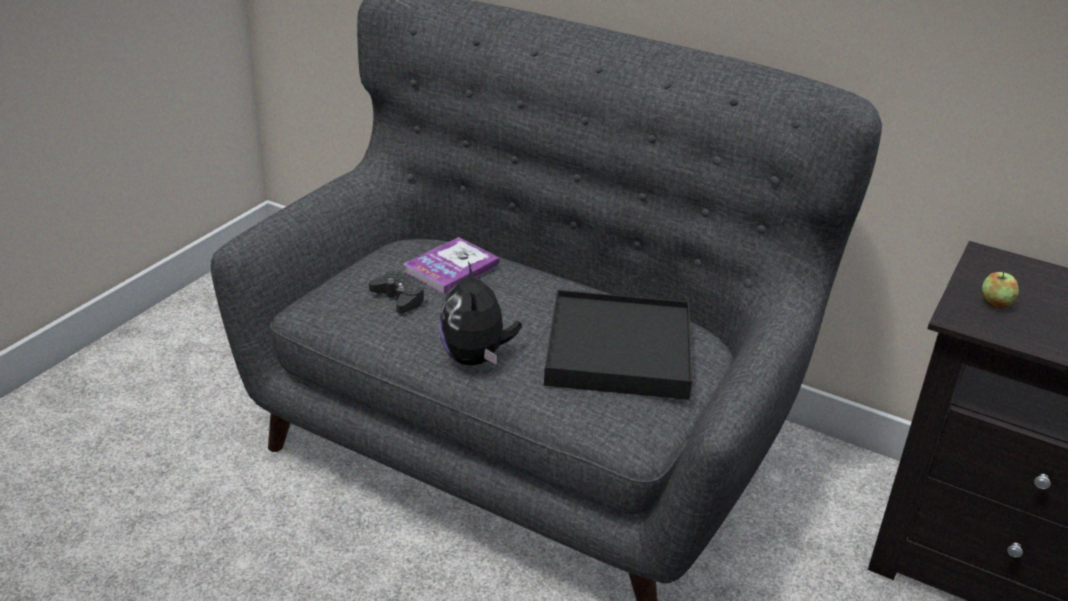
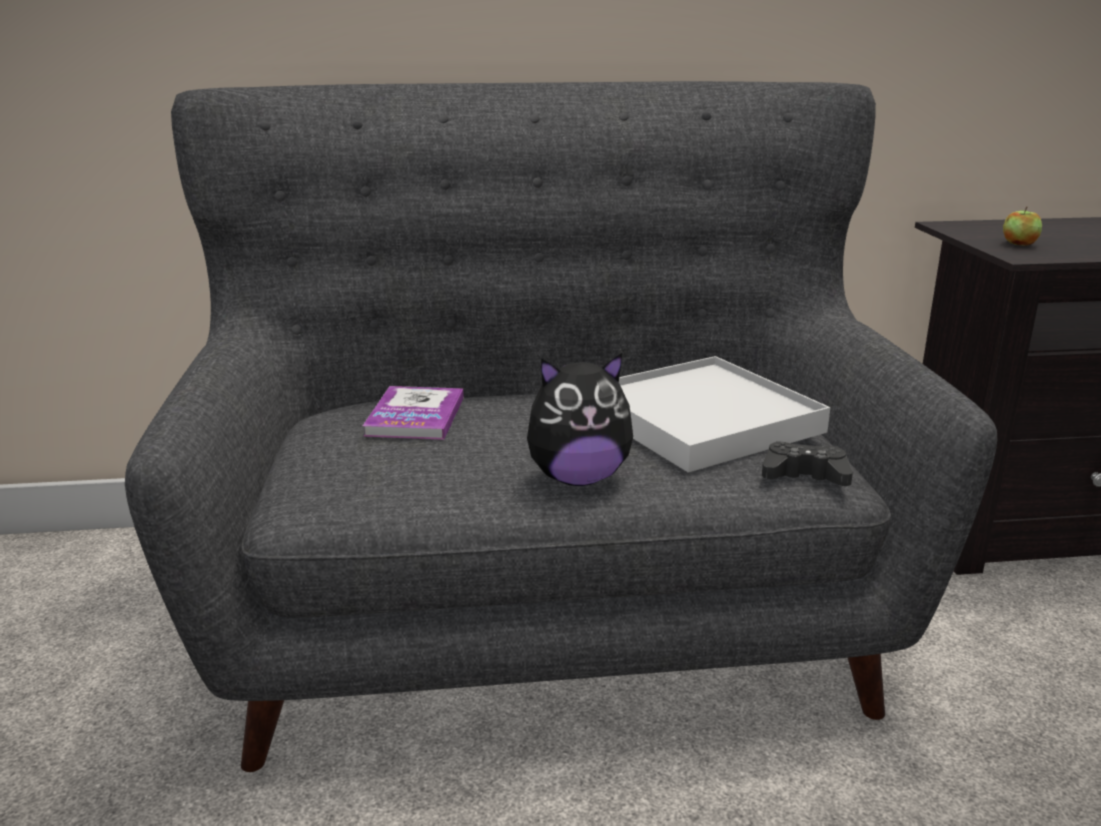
camera: 35 degrees left, 10 degrees down
black game controller [369,271,425,313] -> black game controller moved to [762,441,853,486]
plush toy [439,261,522,366] -> plush toy turned 60 degrees counterclockwise [527,353,633,486]
black tray [544,290,692,400] -> white tray [619,356,831,472]

